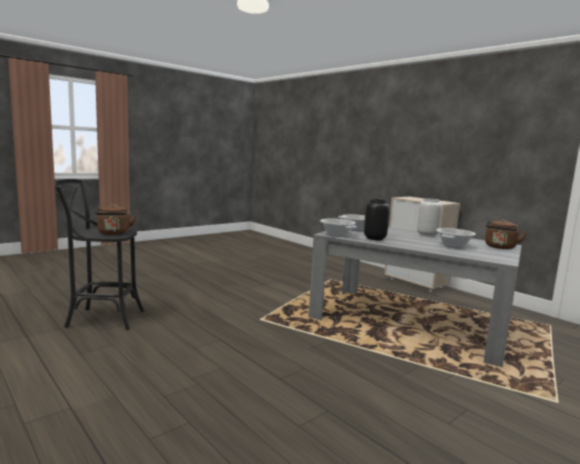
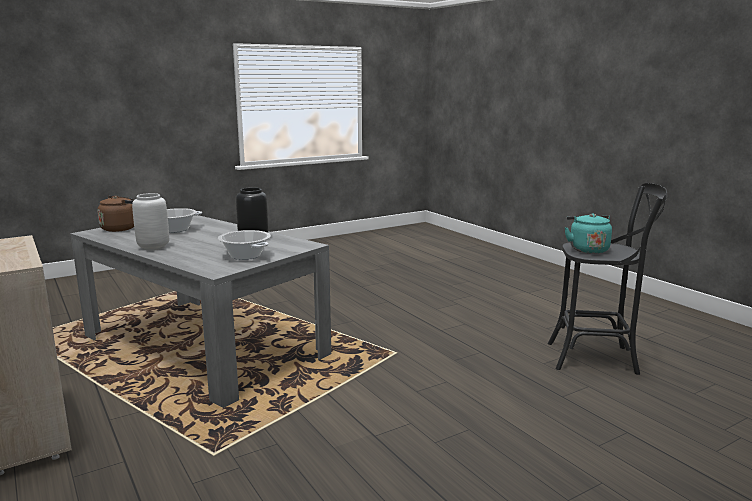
camera: 170 degrees left, 5 degrees up
brown kettle [95,204,136,235] -> turquoise kettle [564,213,612,254]
cooking pot [320,219,357,237] -> none

